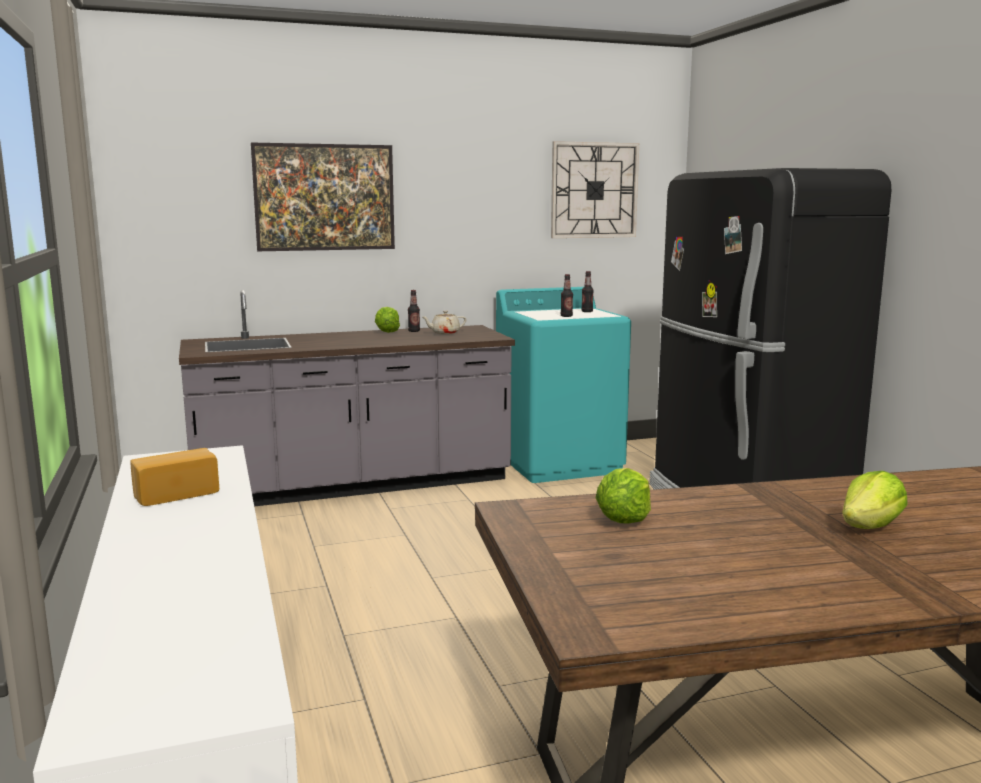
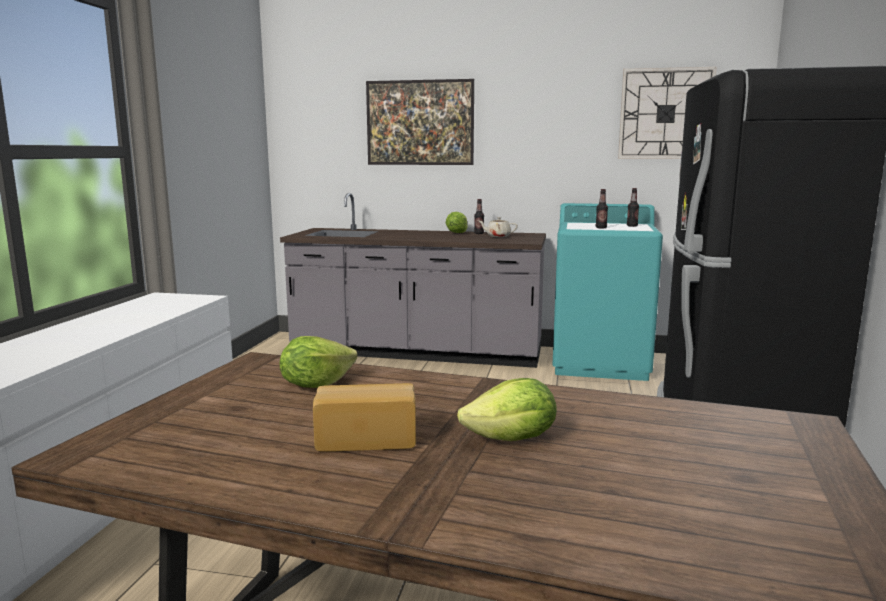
camera: 30 degrees right, 0 degrees up
bread [130,448,219,506] -> bread moved to [313,383,416,452]

